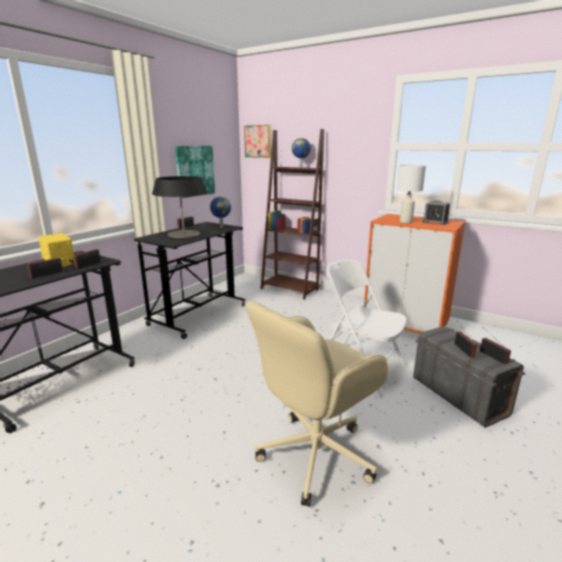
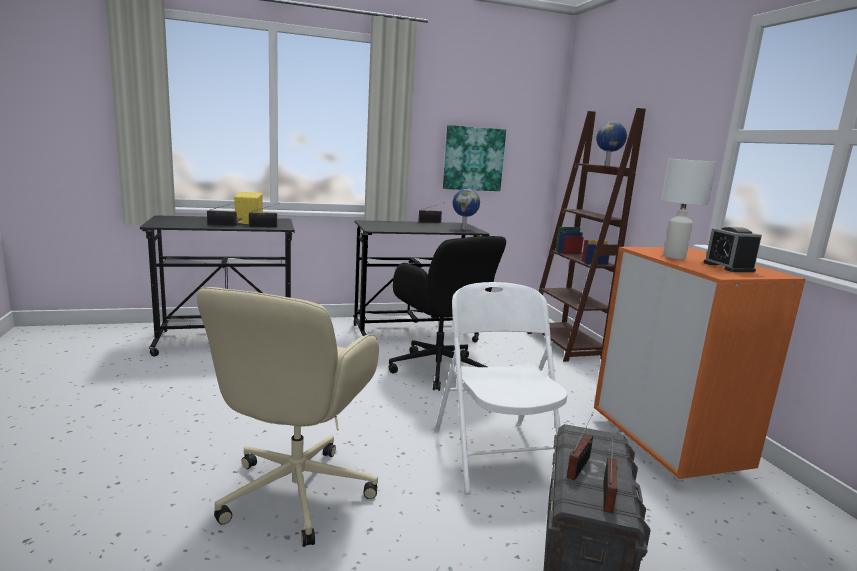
camera: 40 degrees right, 5 degrees down
table lamp [152,176,207,238] -> none
picture [244,125,271,158] -> none
beige office chair [246,301,388,507] -> beige office chair turned 75 degrees counterclockwise [197,287,379,547]
none -> black office chair [388,236,506,391]

